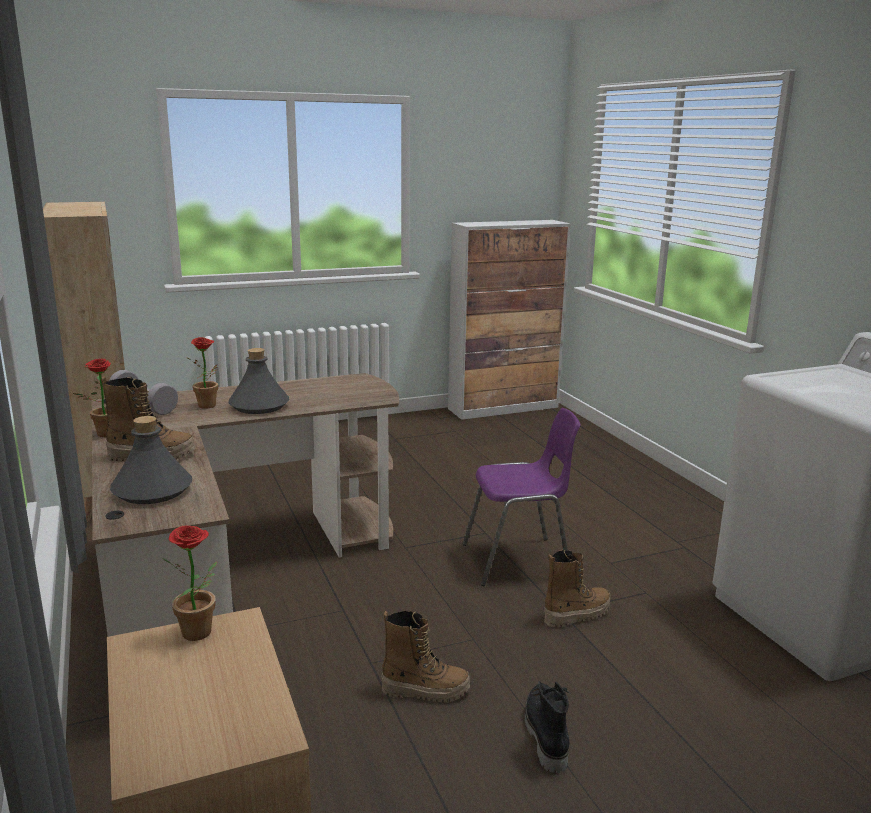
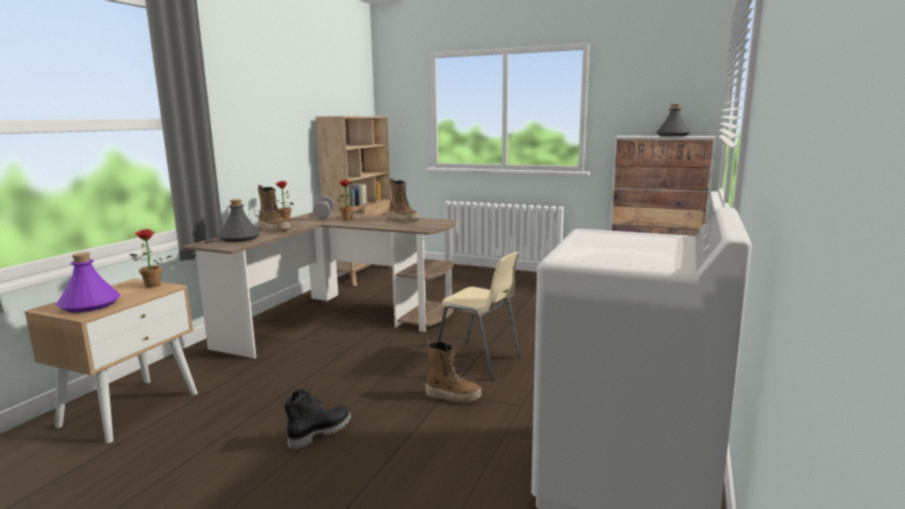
camera: 45 degrees right, 5 degrees down
grey bottle [228,348,289,414] -> grey bottle moved to [656,104,690,137]
boot [381,611,470,702] -> boot moved to [388,178,418,222]
purple chair [462,408,580,586] -> beige chair [437,252,521,379]
none -> purple bottle [56,252,120,312]

